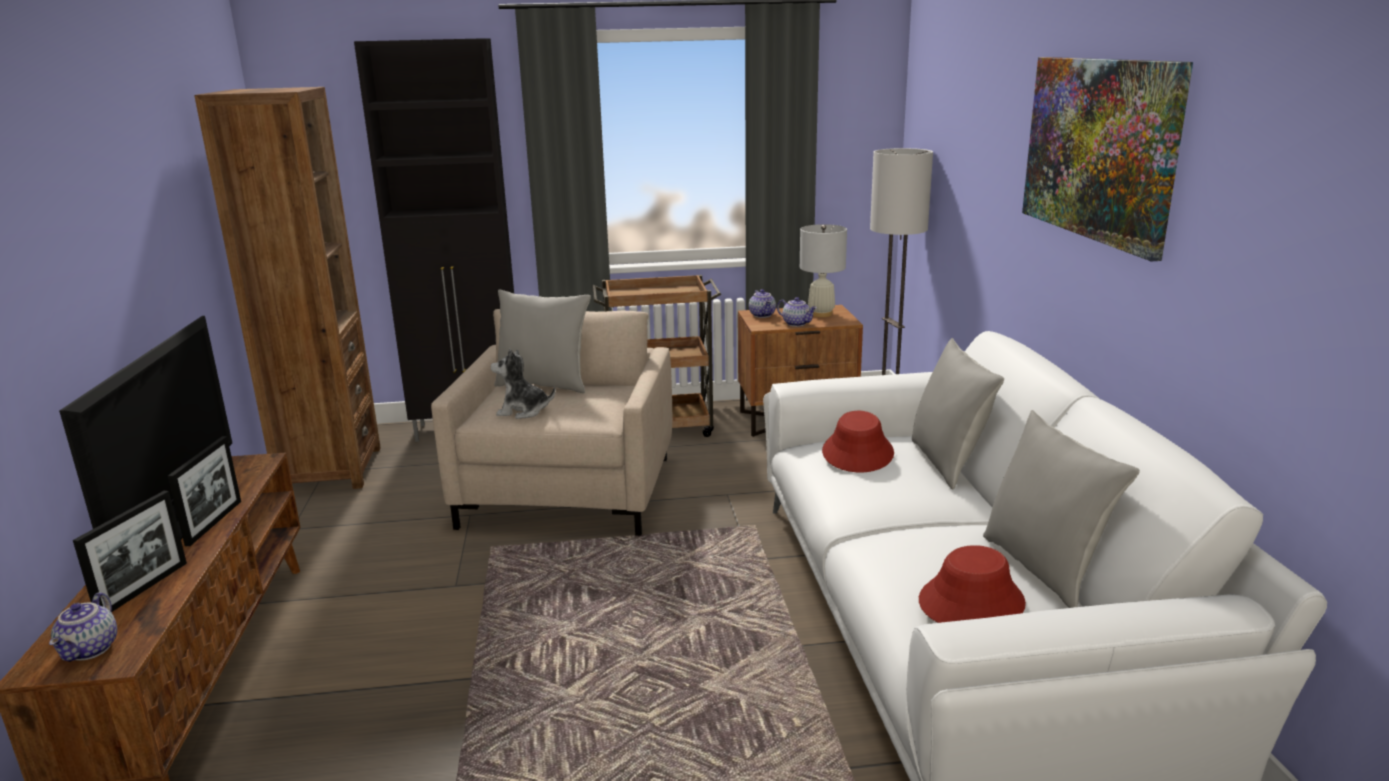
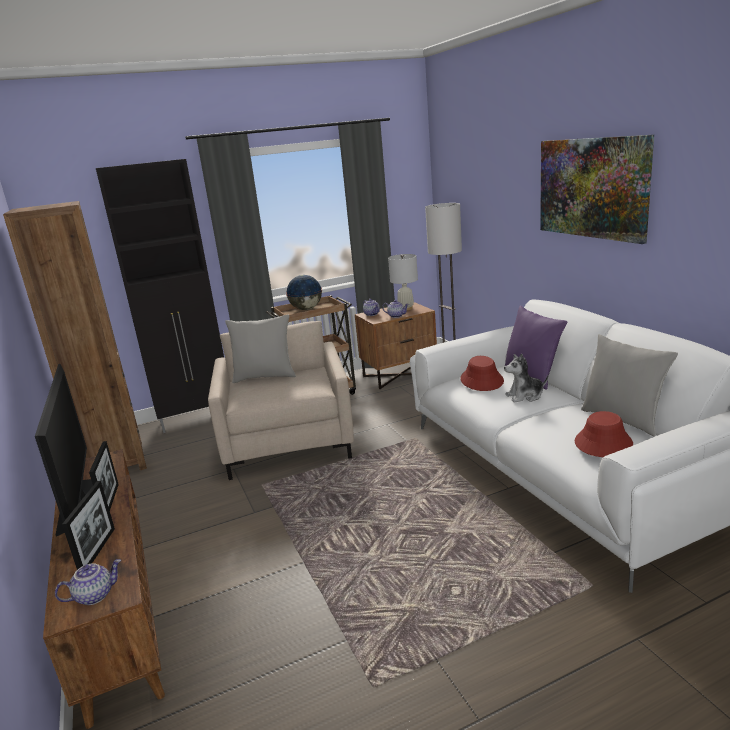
camera: 15 degrees left, 0 degrees up
teapot [49,592,117,662] -> teapot turned 105 degrees counterclockwise [55,559,121,605]
plush toy [491,349,556,419] -> plush toy moved to [504,354,548,403]
grey pillow [912,338,1004,489] -> purple pillow [505,305,567,390]
none -> globe [286,275,322,310]

